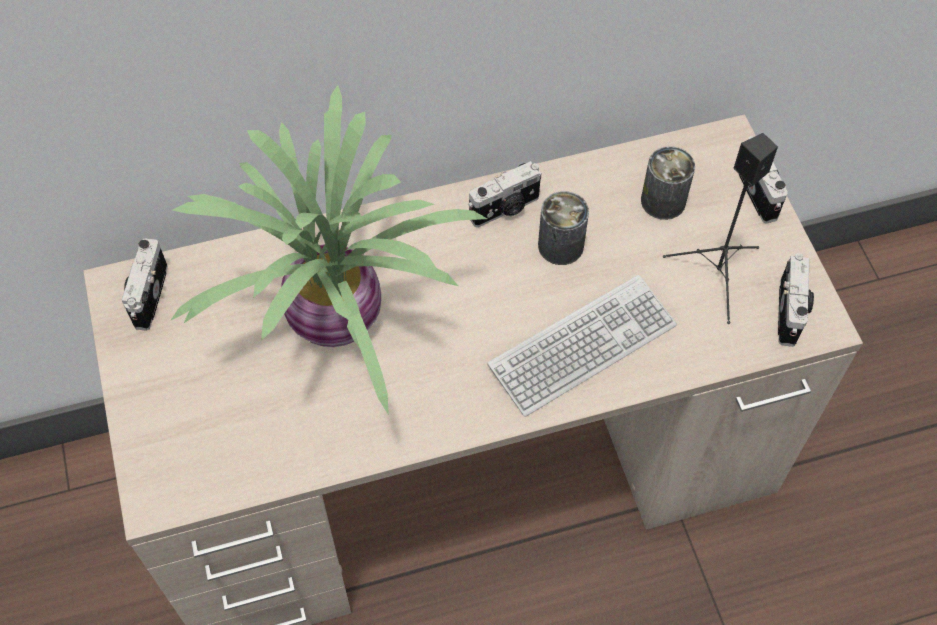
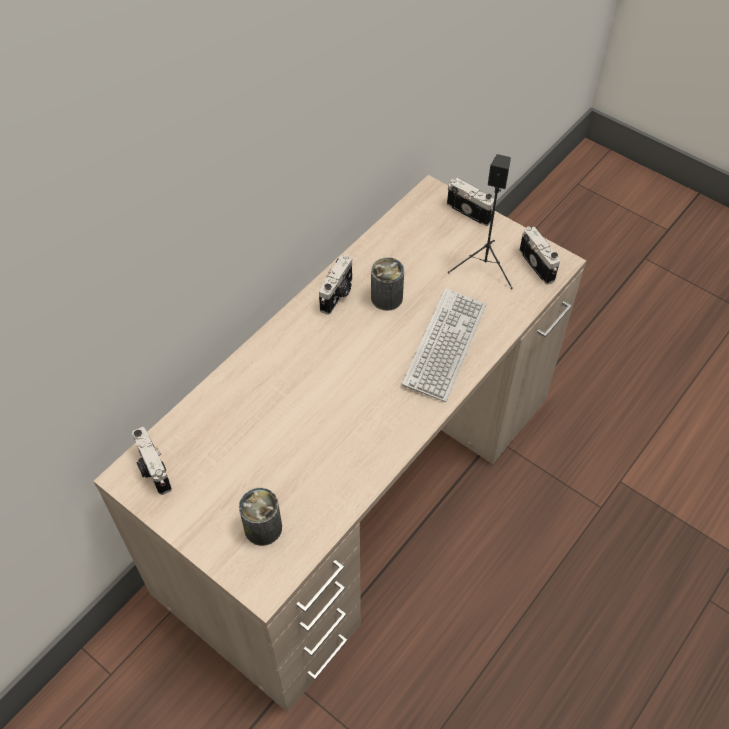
camera: 35 degrees left, 5 degrees down
potted plant [170,85,487,415] -> none
can [641,146,695,220] -> can moved to [239,488,282,546]

